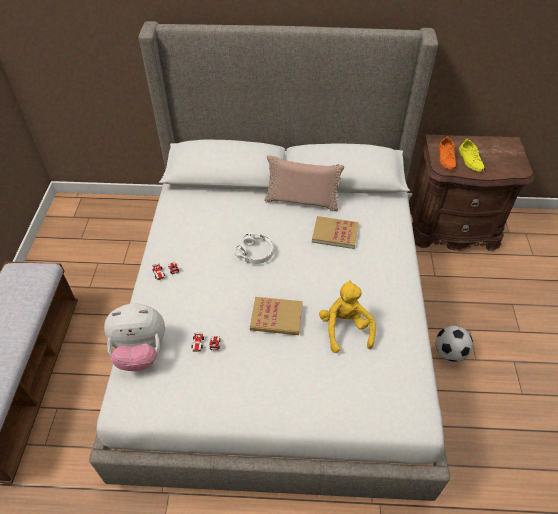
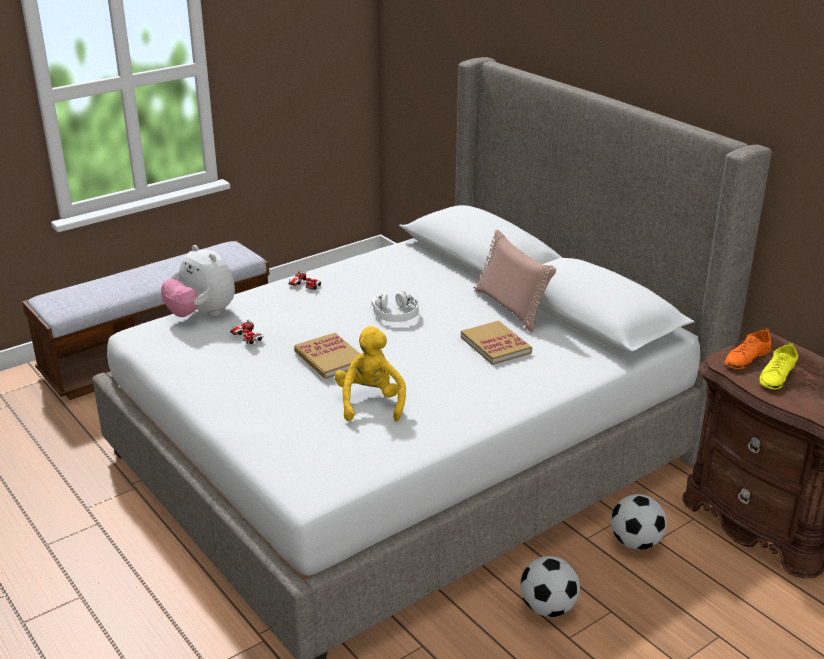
camera: 50 degrees right, 20 degrees down
yellow plush toy [319,280,376,353] -> yellow plush toy turned 45 degrees counterclockwise [335,326,406,422]
none -> football [611,494,667,550]

